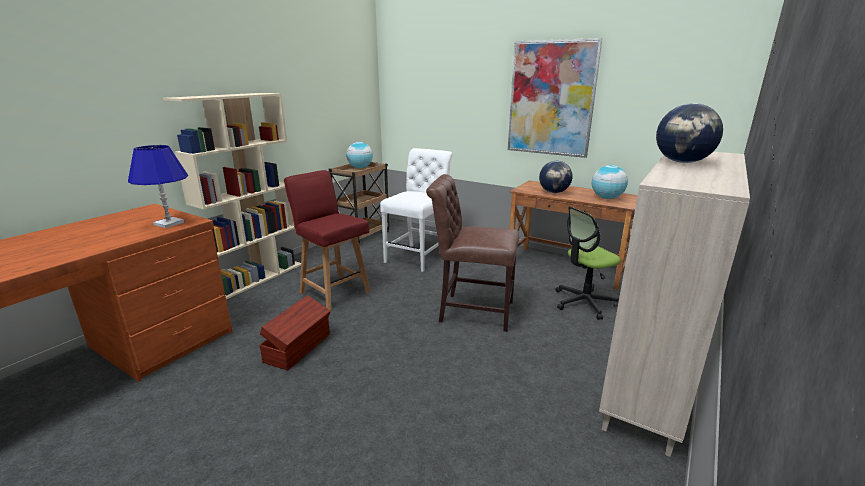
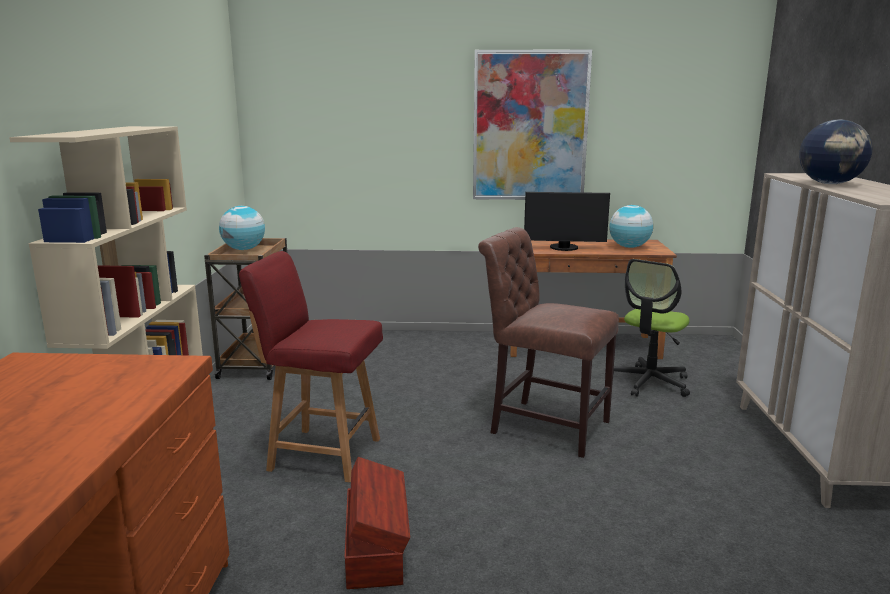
camera: 30 degrees left, 5 degrees down
blue table lamp [128,145,188,228] -> none
white chair [380,148,453,272] -> none
brown chair [426,174,519,332] -> brown chair turned 45 degrees clockwise [478,227,619,458]
globe [539,161,572,193] -> monitor [524,192,610,251]

